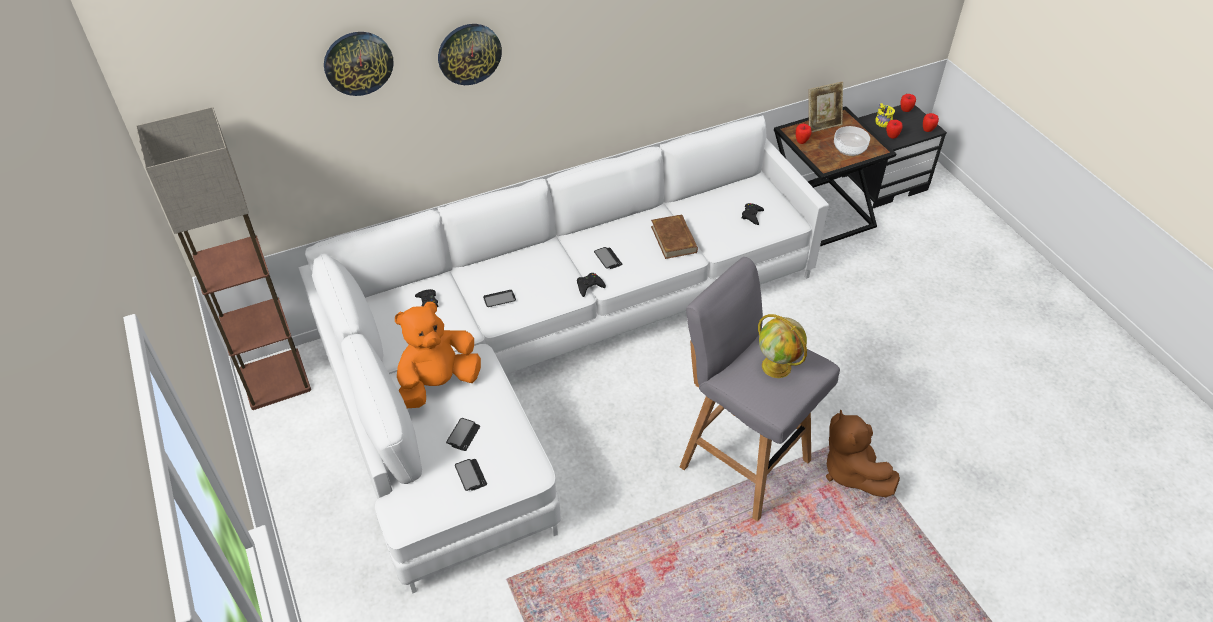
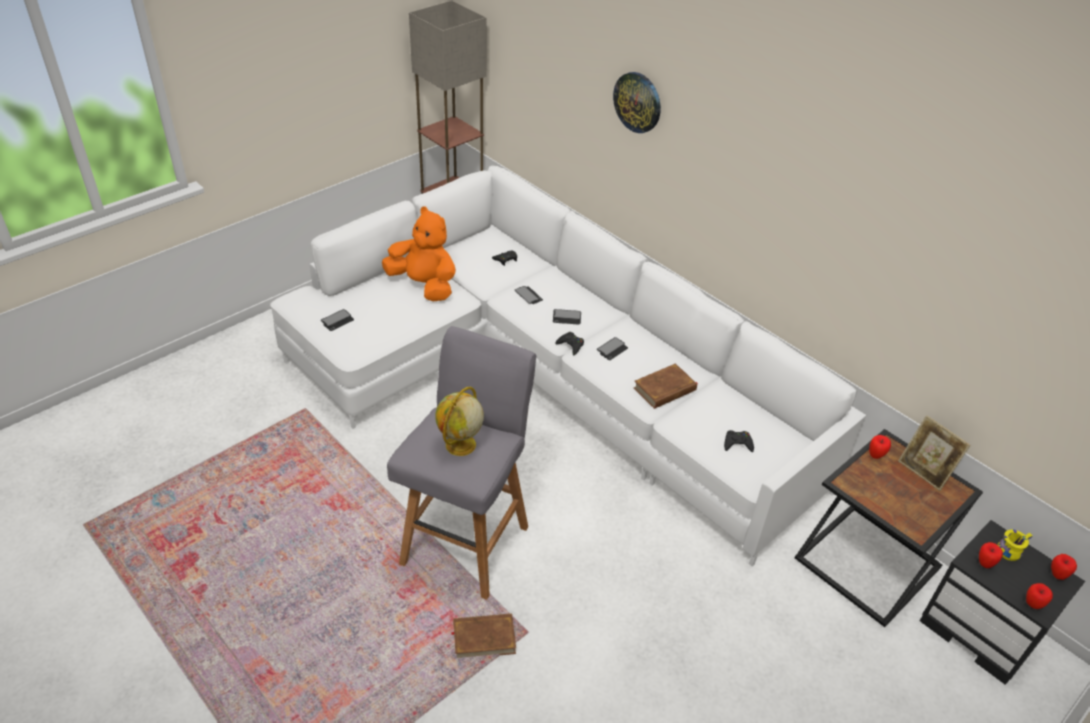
camera: 70 degrees right, 5 degrees down
wall clock [324,32,394,96] -> none
phone [446,418,480,451] -> phone moved to [553,309,581,325]
brown plush toy [826,409,900,497] -> brown book [451,613,516,658]
bowl [834,126,870,156] -> none

